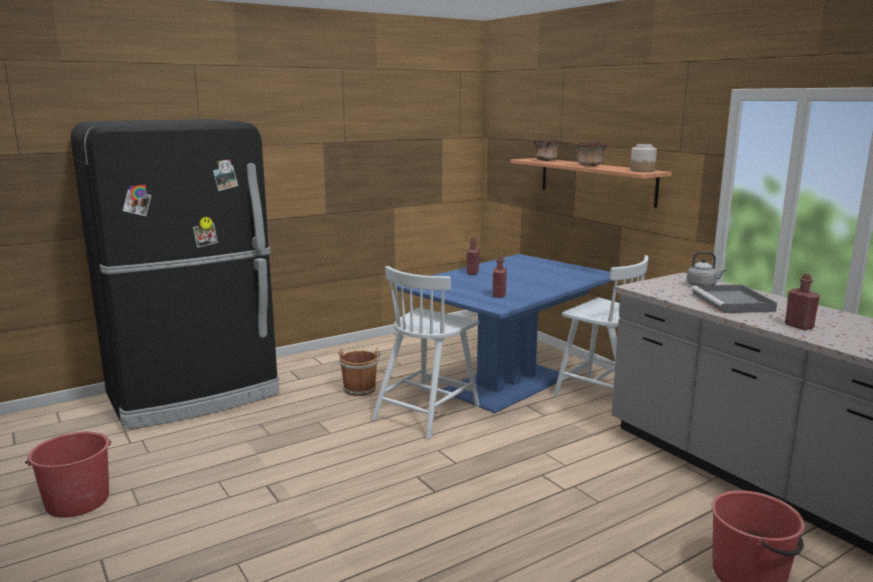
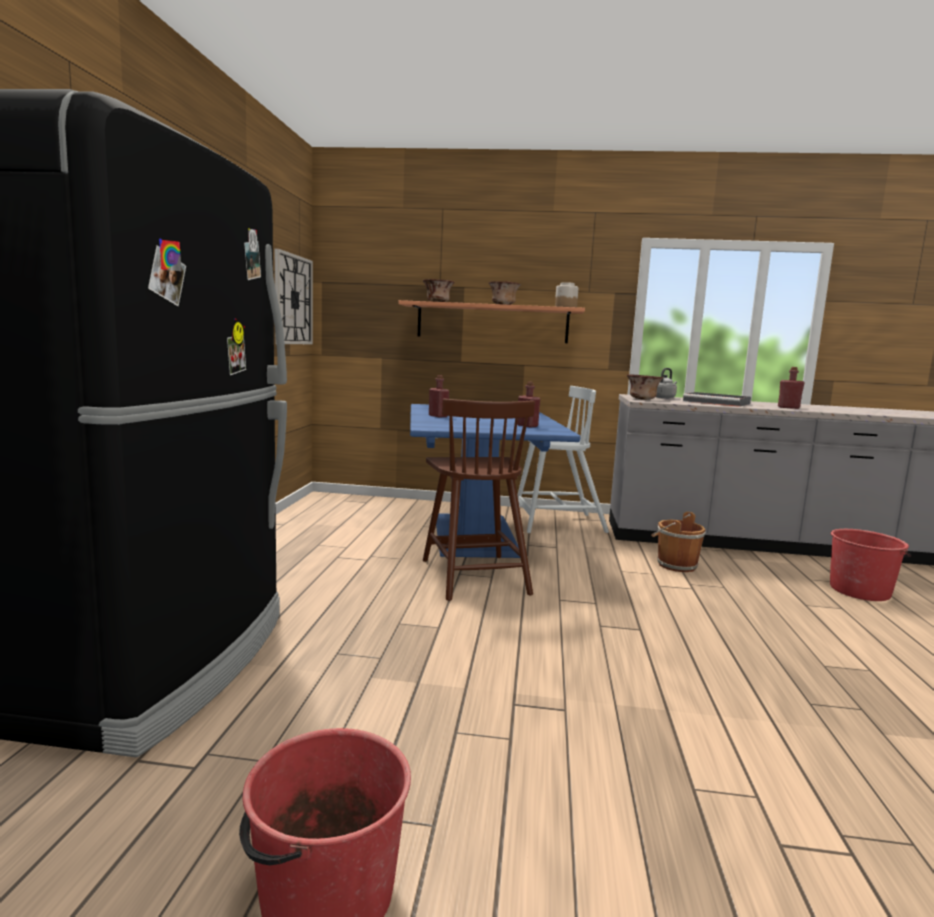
camera: 50 degrees left, 5 degrees down
brown bucket [338,348,380,396] -> brown bucket moved to [651,512,706,572]
white chair [371,266,479,439] -> brown chair [423,399,535,601]
none -> wall clock [275,248,313,344]
none -> bowl [627,374,664,400]

